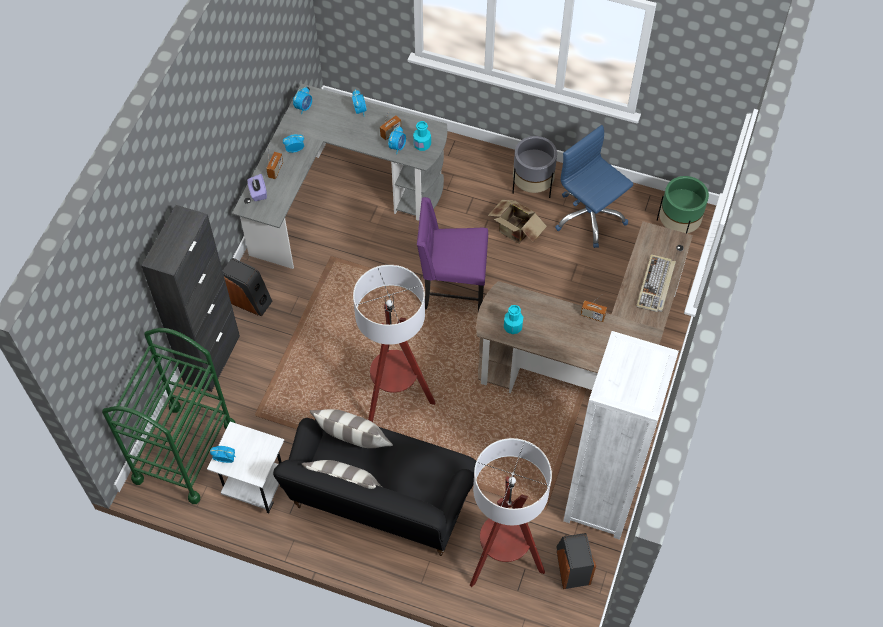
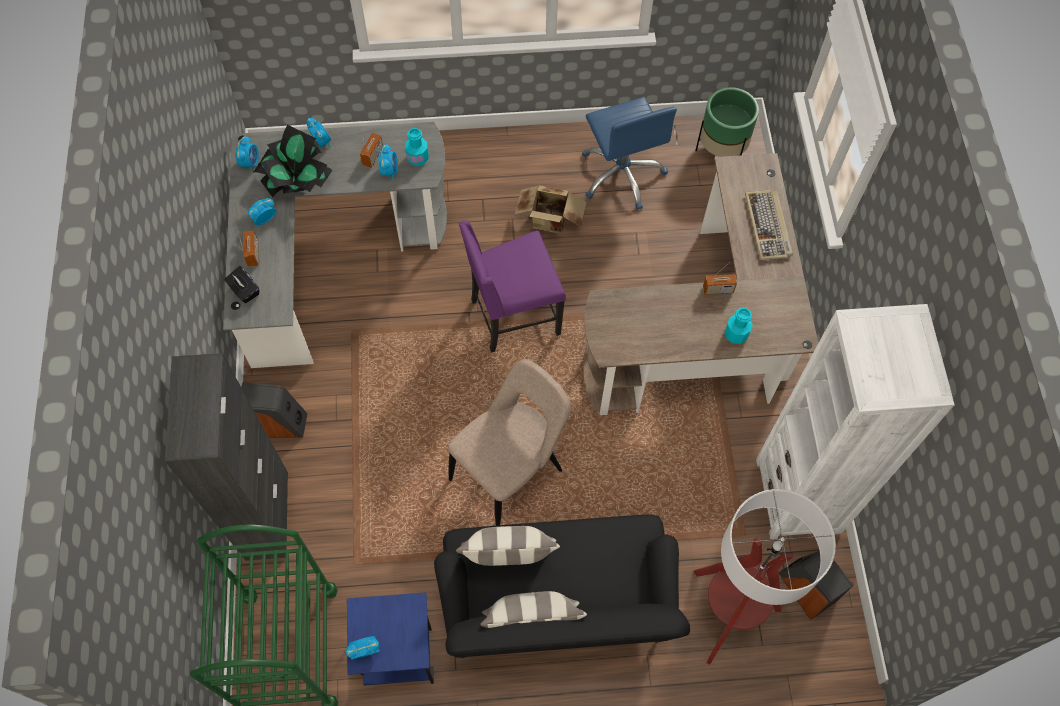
camera: 25 degrees left, 5 degrees up
white side table [207,422,284,513] -> blue side table [347,592,434,686]
purple tissue box [247,174,267,201] -> black tissue box [225,266,259,303]
floor lamp [353,265,435,422] -> beige chair [448,359,571,526]
turquoise bottle [504,305,523,334] -> turquoise bottle moved to [724,308,753,344]
grey planter [512,136,557,198] -> none
blue office chair [555,125,634,248] -> blue office chair turned 135 degrees counterclockwise [582,97,677,210]
none -> potted plant [253,125,333,197]

